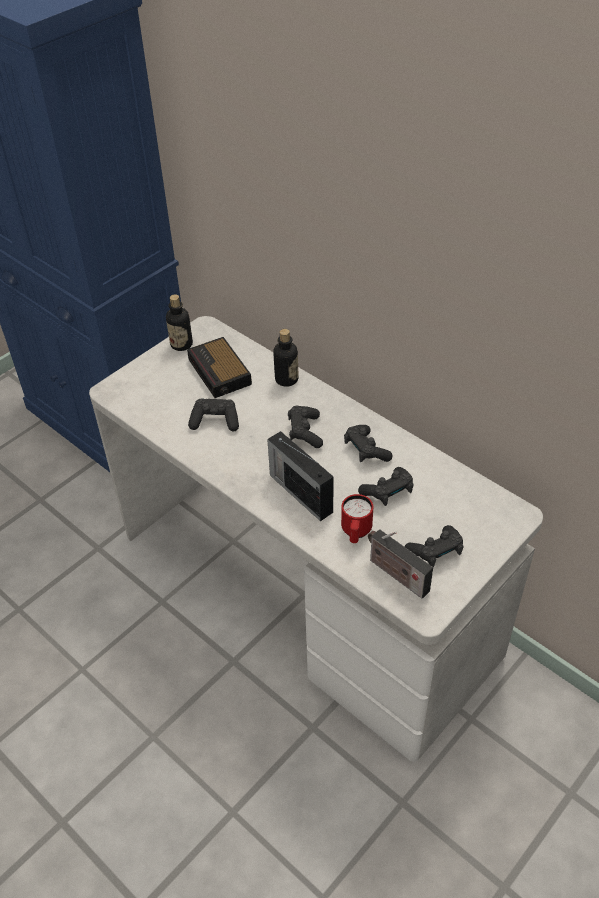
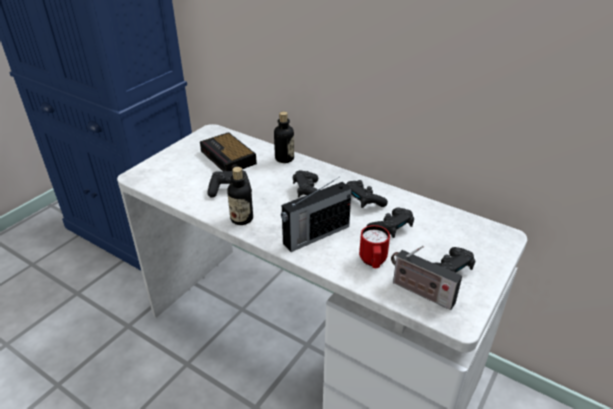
camera: 10 degrees left, 10 degrees down
bottle [166,294,193,351] -> bottle moved to [227,167,253,225]
radio [267,431,333,521] -> radio turned 75 degrees counterclockwise [281,177,352,252]

